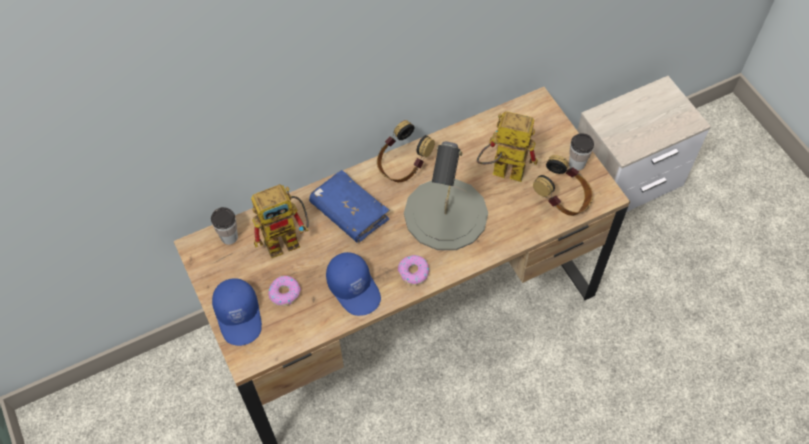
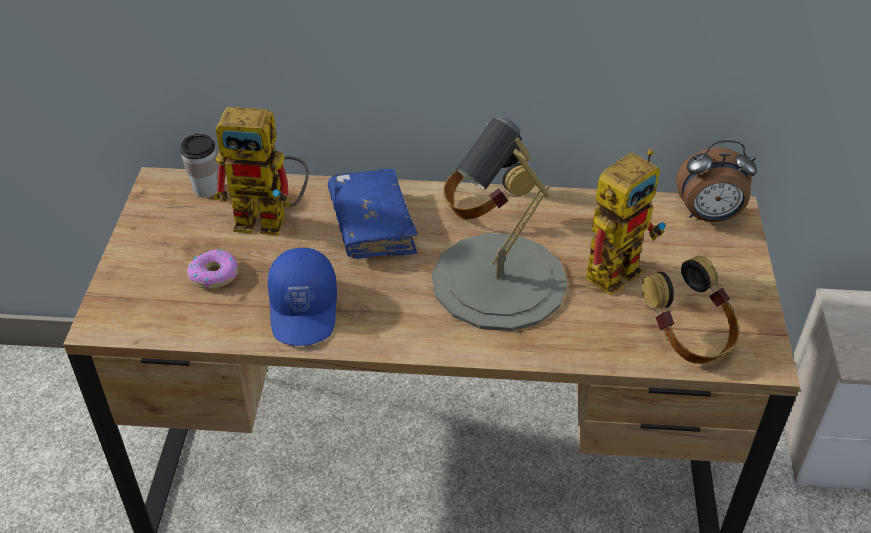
camera: 30 degrees right, 15 degrees down
blue cap [212,278,262,346] -> none
donut [398,255,430,285] -> none
toy robot [477,111,538,182] -> toy robot turned 90 degrees clockwise [586,149,665,296]
cup [569,133,594,171] -> none
none -> alarm clock [676,140,757,222]

